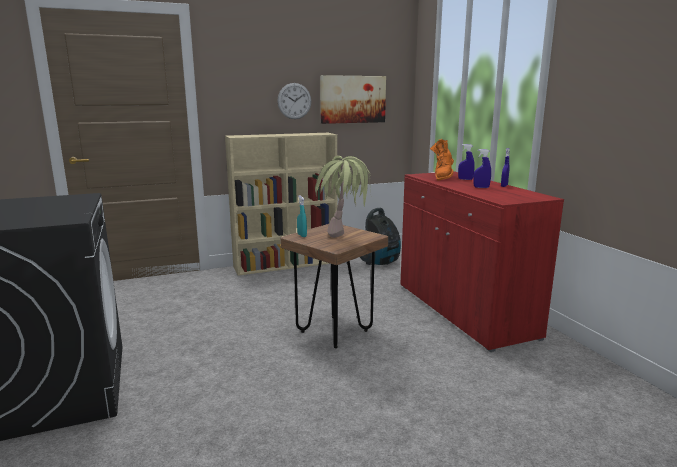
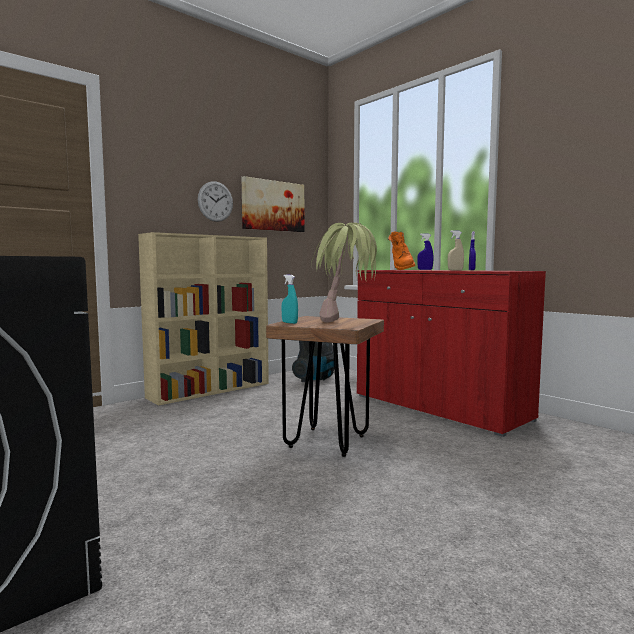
camera: 20 degrees left, 10 degrees down
blue spray bottle [473,149,491,188] -> beige spray bottle [448,230,464,270]

